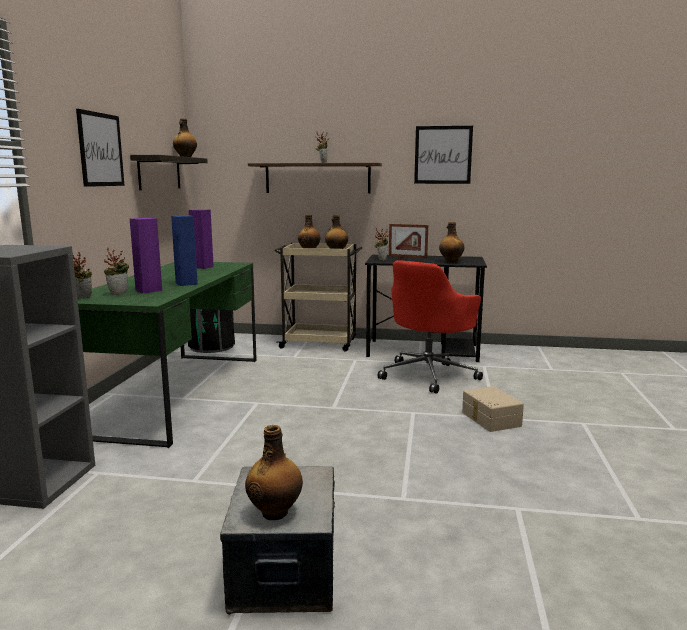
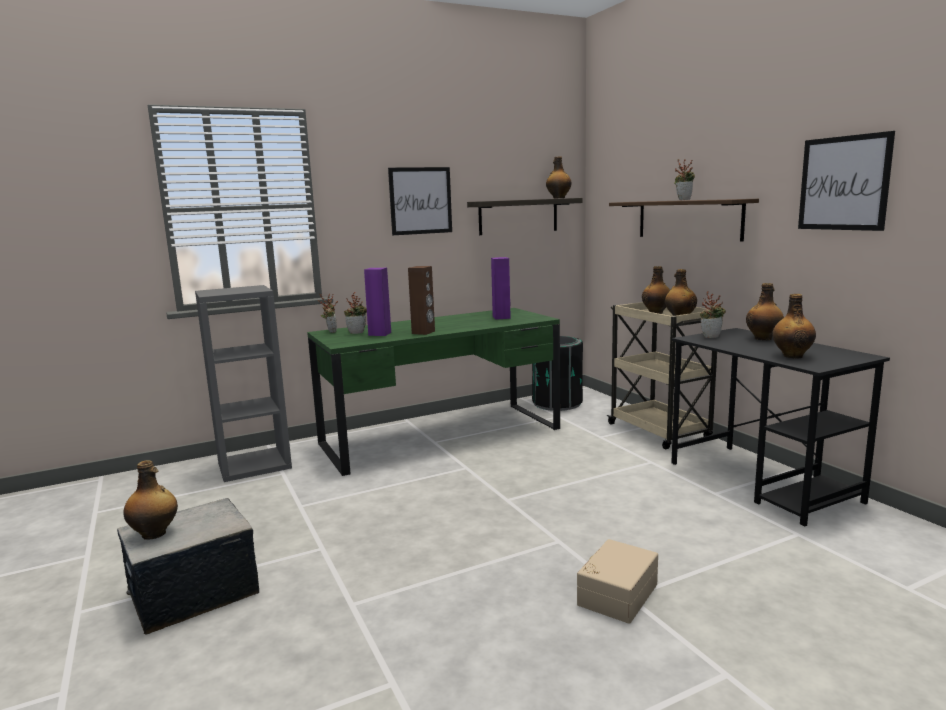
camera: 55 degrees right, 0 degrees up
blue speaker [171,215,198,286] -> brown speaker [408,266,435,335]
red office chair [378,260,483,394] -> none
picture frame [389,224,428,258] -> bottle [746,283,784,341]

